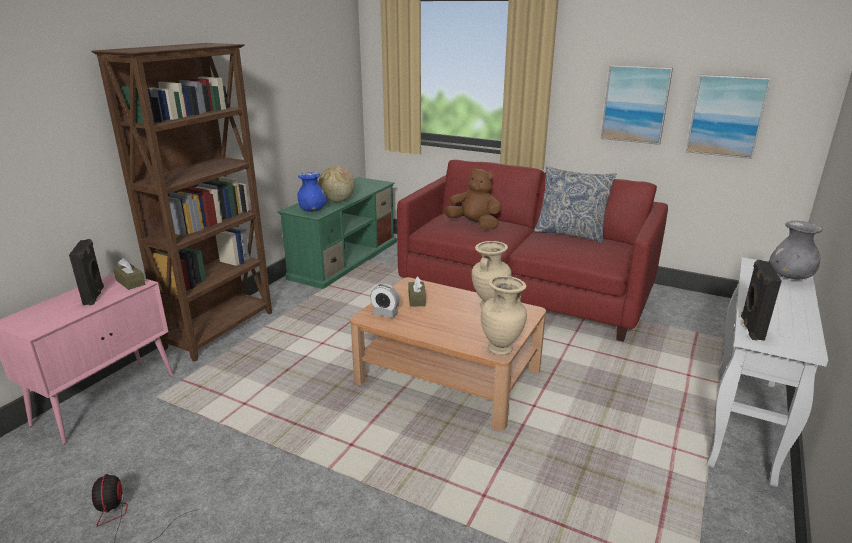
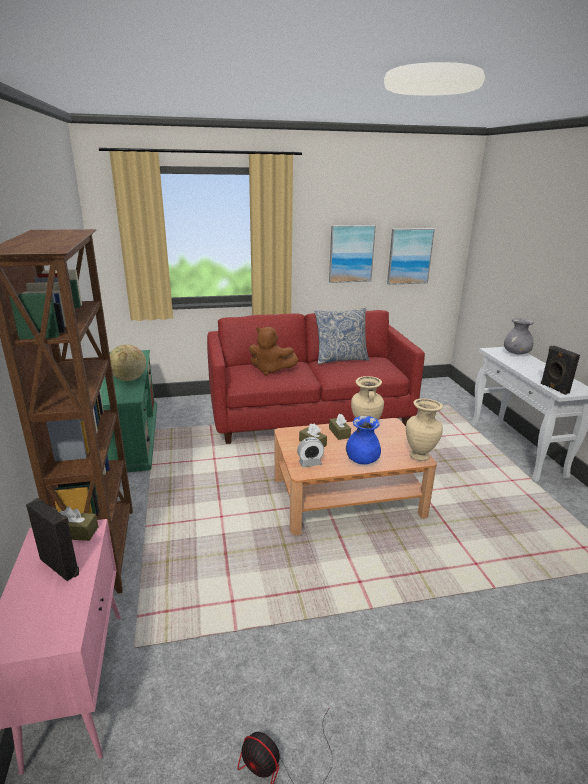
camera: 40 degrees left, 0 degrees up
blue vase [297,172,327,212] -> blue vase moved to [346,416,381,464]
brown plush toy [444,167,501,230] -> brown plush toy turned 150 degrees counterclockwise [249,327,298,375]
none -> brown tissue box [329,414,351,440]

